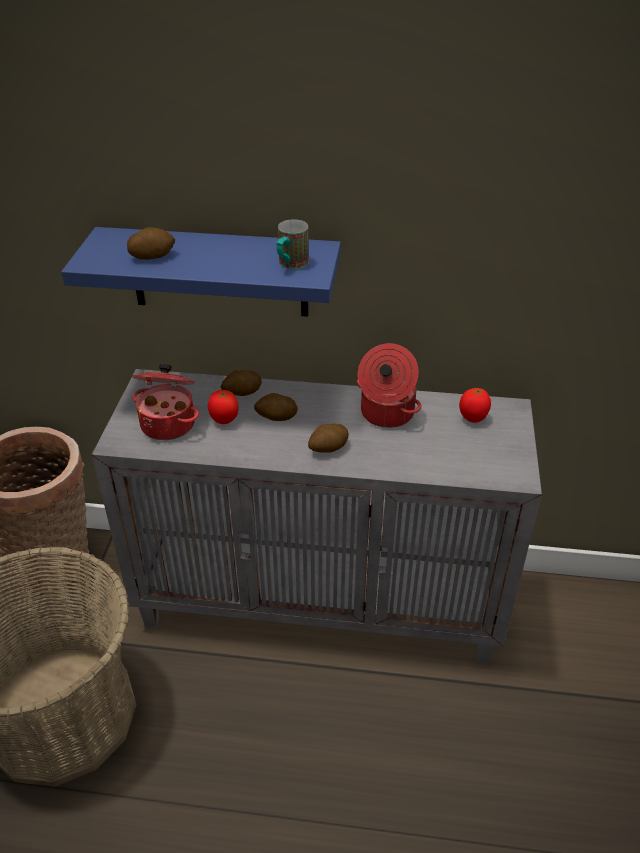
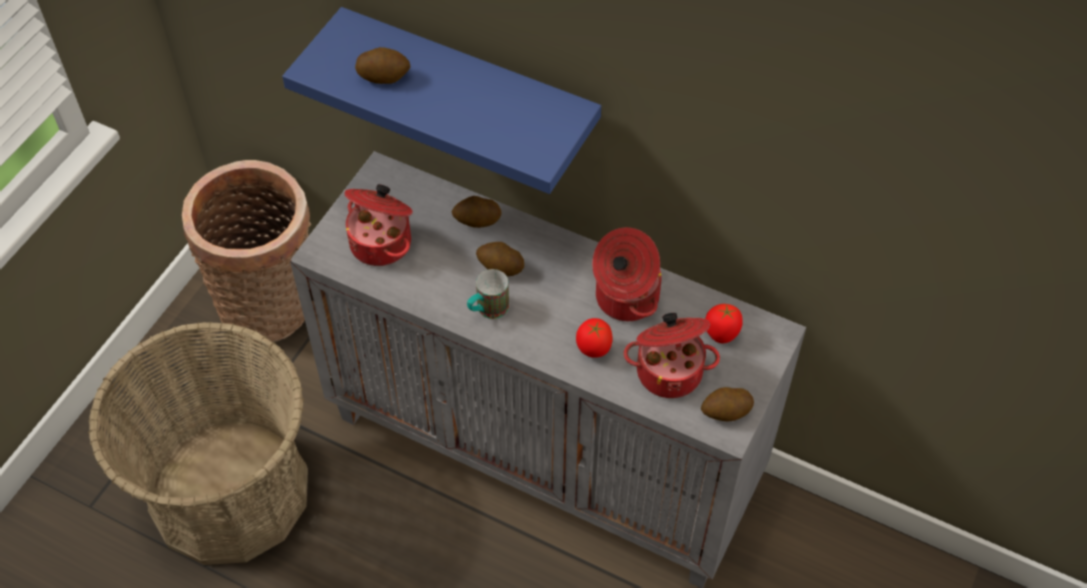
camera: 20 degrees right, 15 degrees up
tomato [208,390,239,424] -> tomato moved to [576,318,613,358]
mug [276,219,309,269] -> mug moved to [467,269,509,319]
potato [308,423,349,453] -> potato moved to [701,387,754,422]
none -> cooking pot [624,313,720,398]

